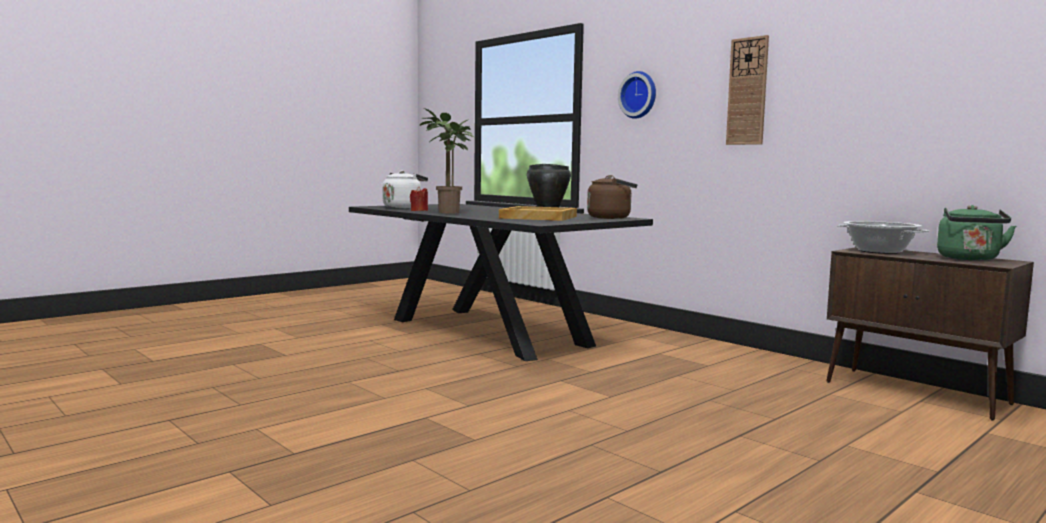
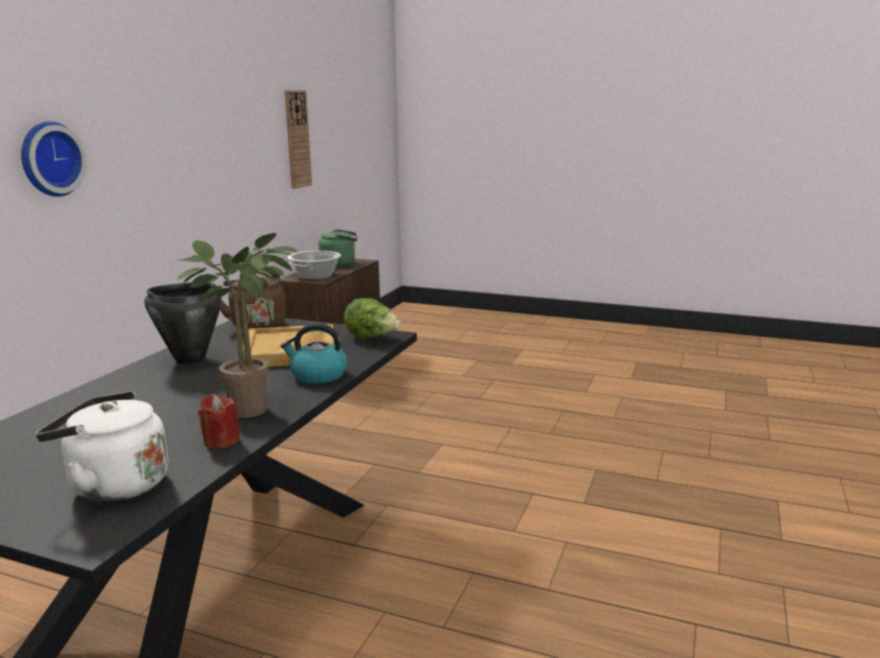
camera: 115 degrees left, 10 degrees up
wall clock [726,35,769,145] -> wall clock moved to [285,90,312,189]
none -> kettle [281,323,347,384]
none -> lettuce [344,298,401,339]

